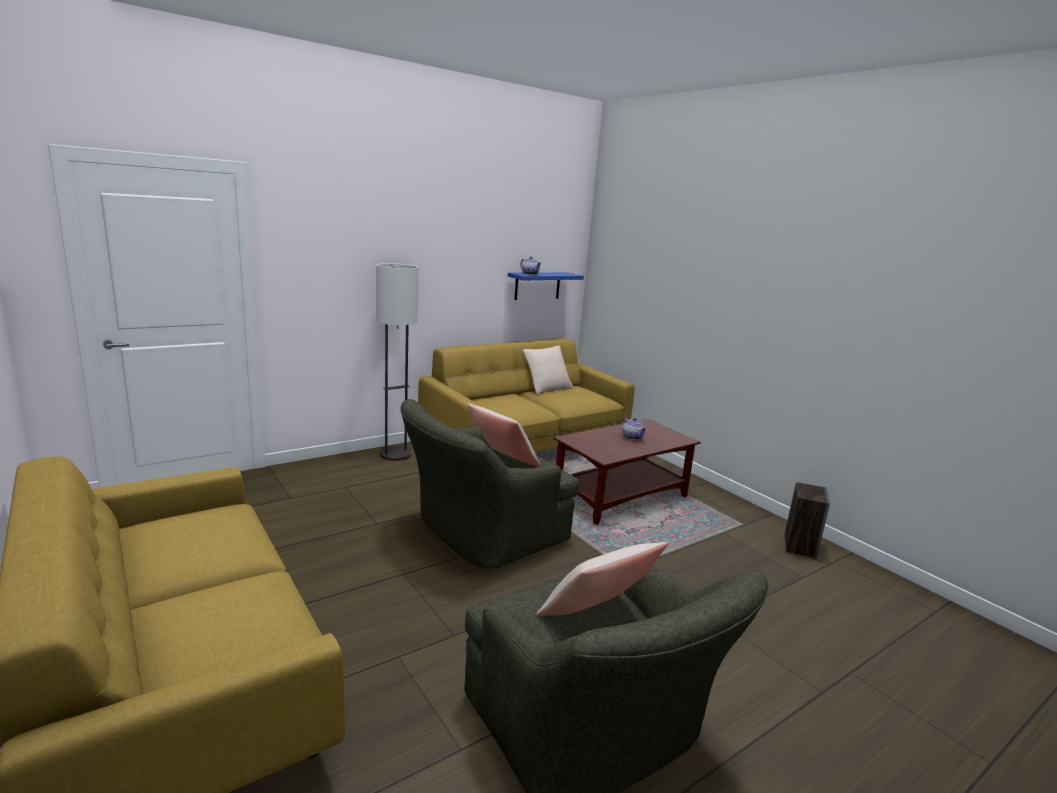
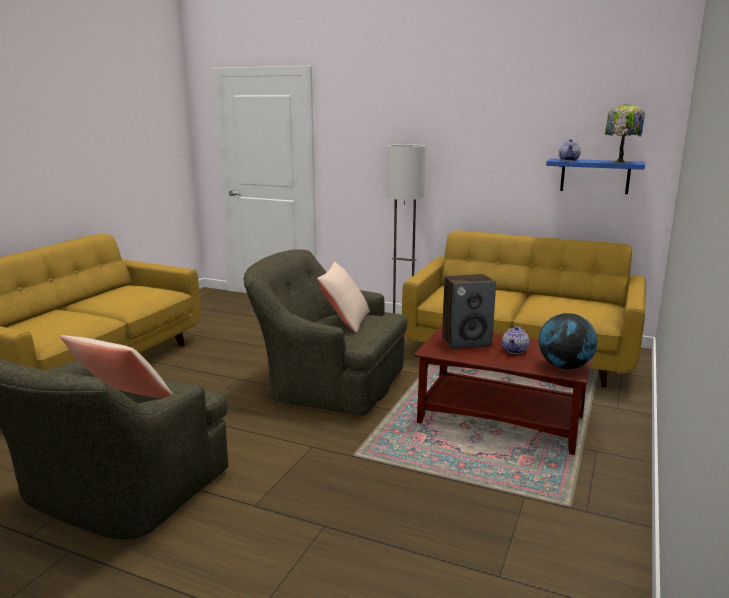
camera: 60 degrees right, 0 degrees up
beige pillow [523,345,574,394] -> none
speaker [784,482,830,560] -> speaker moved to [442,274,496,349]
none -> globe [539,313,597,369]
none -> table lamp [605,104,645,163]

